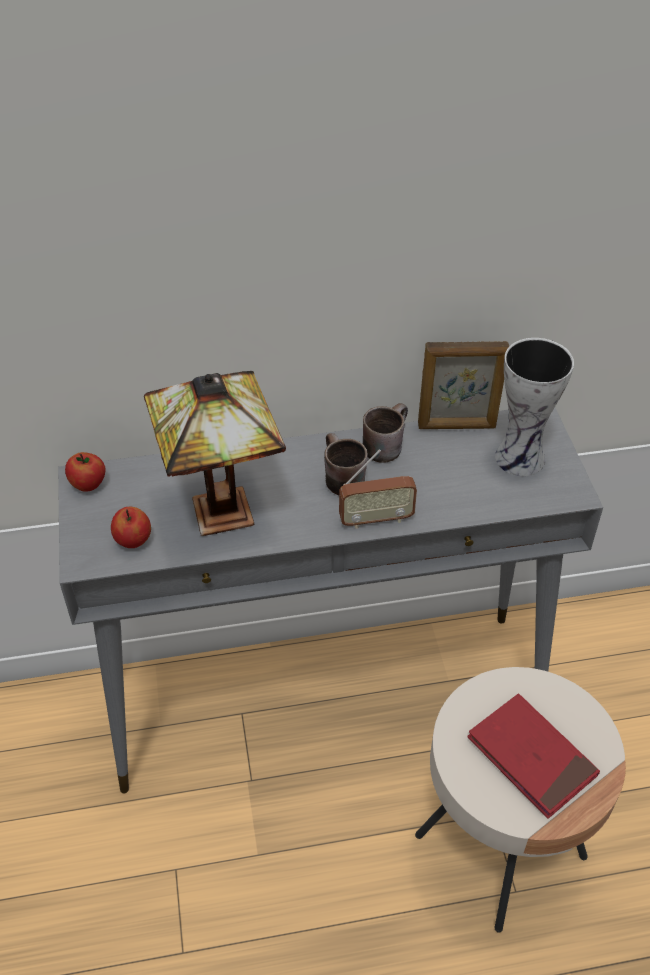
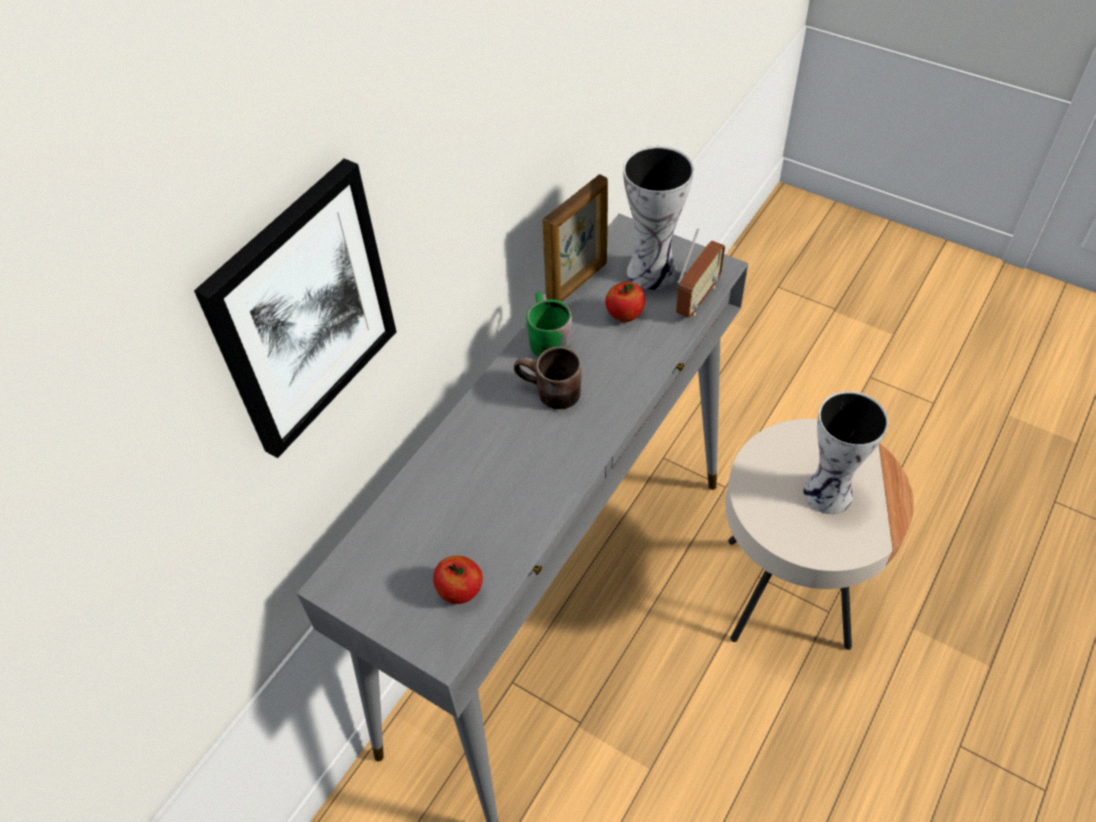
camera: 45 degrees left, 5 degrees up
apple [65,452,106,492] -> apple moved to [605,282,645,322]
table lamp [144,371,286,536] -> none
radio [339,449,417,529] -> radio moved to [676,228,725,318]
brown mug [363,403,408,463] -> green mug [526,292,572,357]
red book [467,694,600,819] -> vase [803,391,888,514]
none -> picture [194,159,396,458]

